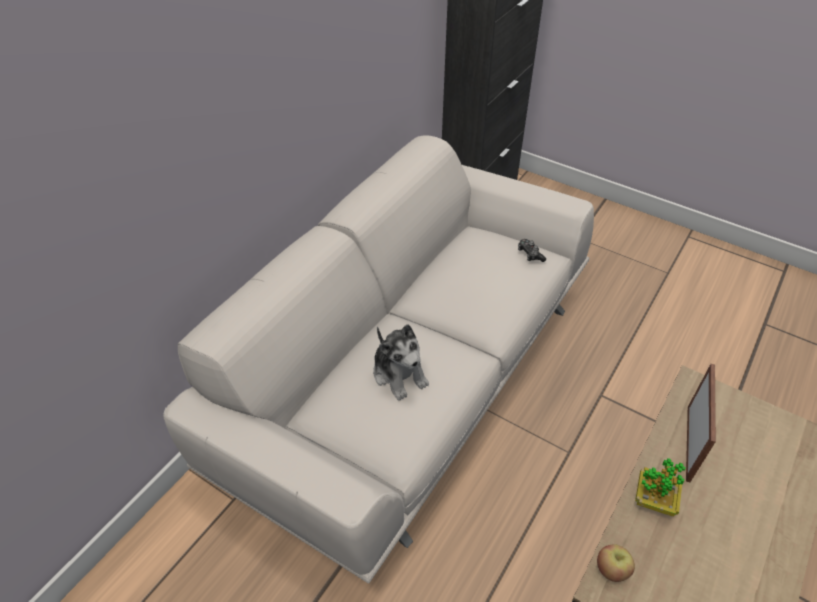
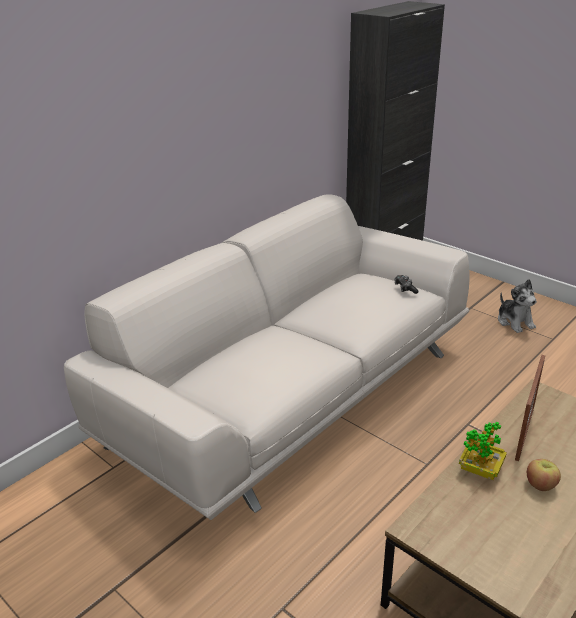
camera: 10 degrees right, 15 degrees down
plush toy [373,324,429,401] -> plush toy moved to [498,279,537,333]
apple [597,544,635,582] -> apple moved to [527,459,561,491]

